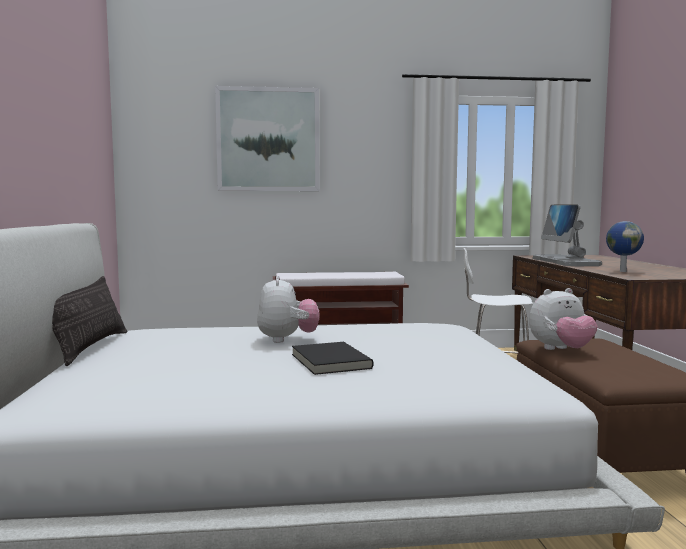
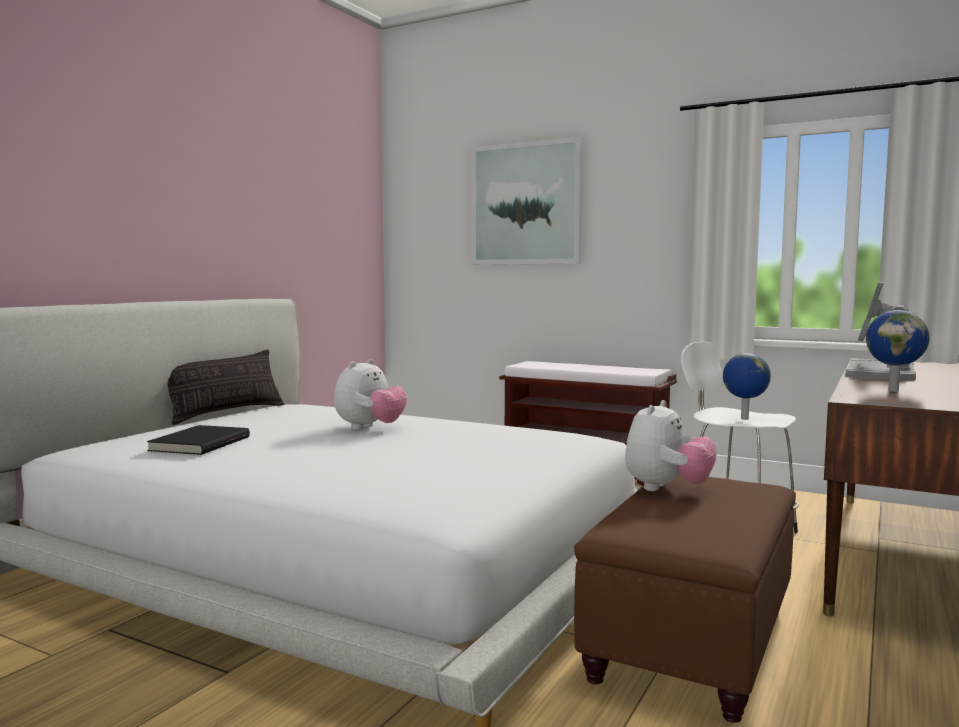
camera: 35 degrees right, 0 degrees up
black book [292,342,374,375] -> black book moved to [147,425,250,455]
plush toy [529,288,598,350] -> plush toy turned 75 degrees counterclockwise [625,400,717,491]
none -> globe [723,353,771,420]

